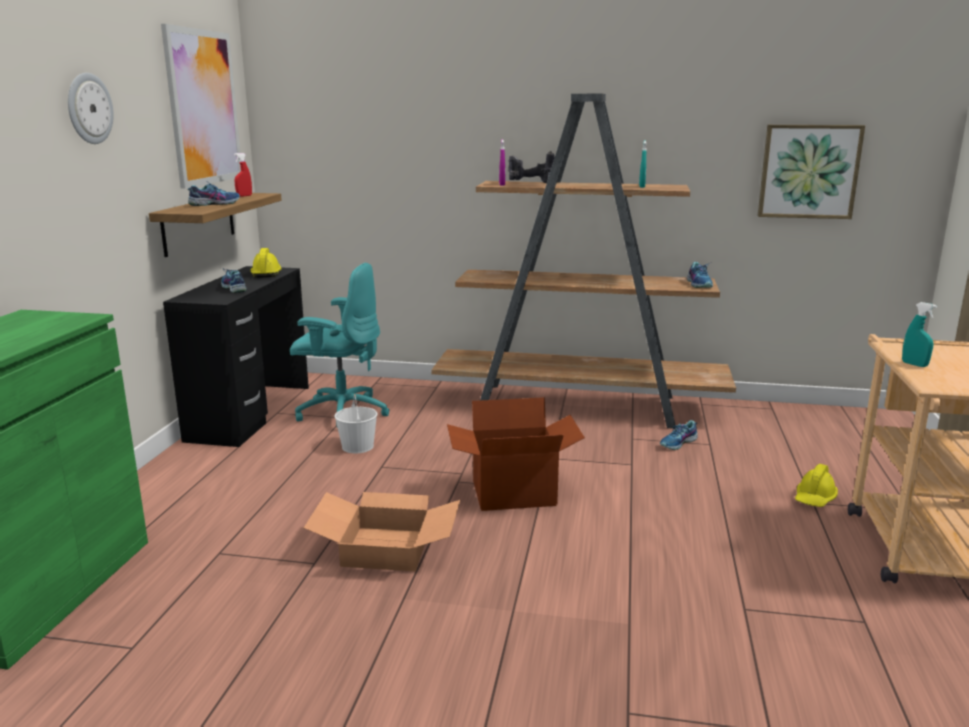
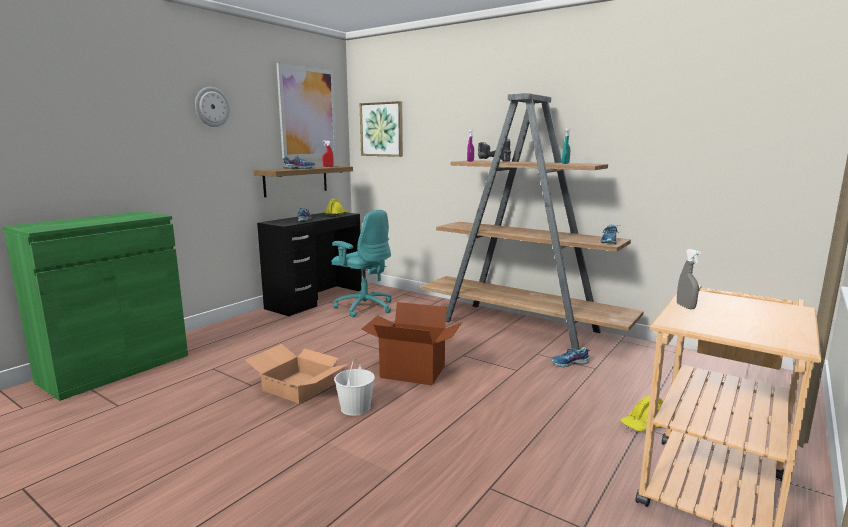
camera: 25 degrees right, 5 degrees down
white bucket [334,394,378,453] -> white bucket moved to [334,358,375,416]
picture [758,125,865,219] -> picture moved to [360,101,403,157]
turquoise spray bottle [902,302,937,367] -> grey spray bottle [677,249,701,309]

